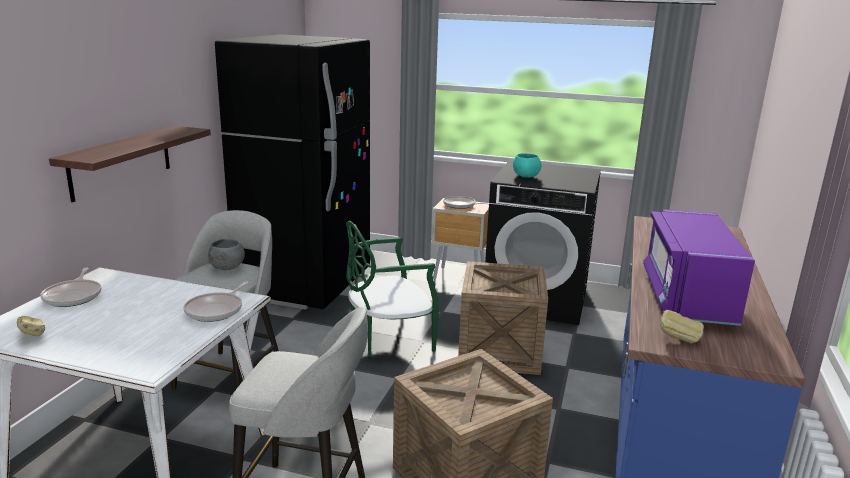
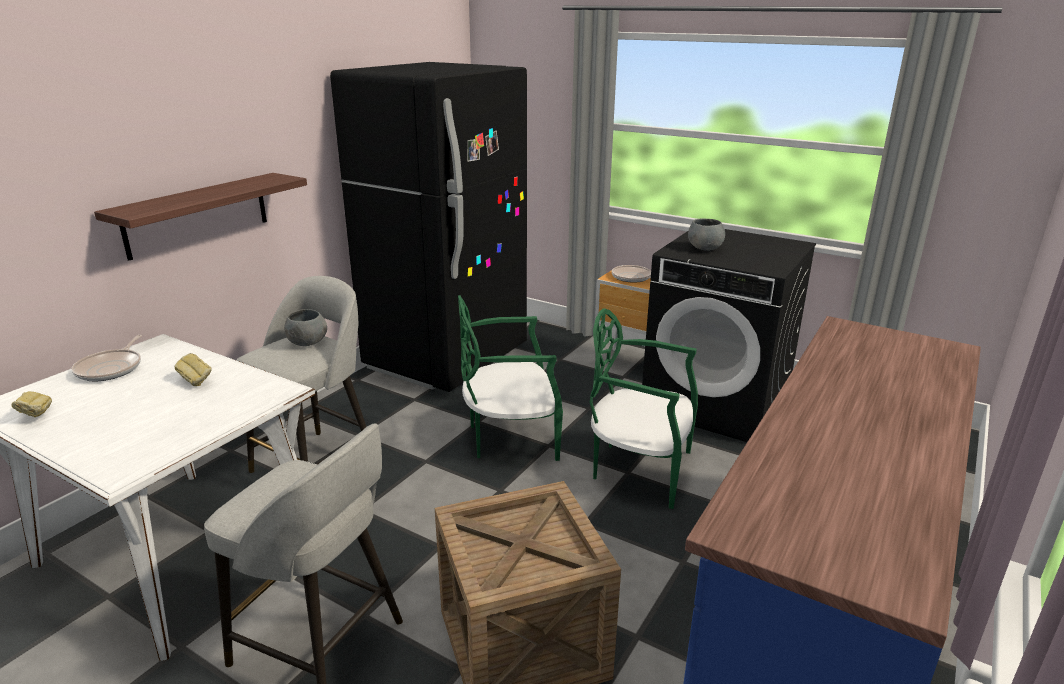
camera: 15 degrees right, 5 degrees up
frying pan [183,282,249,322] -> none
crate [458,261,548,375] -> green chair [590,308,698,509]
turquoise bowl [513,153,541,178] -> grey bowl [688,218,725,251]
purple microwave [643,209,755,326] -> none
bread [660,310,704,343] -> bread moved to [175,353,212,386]

